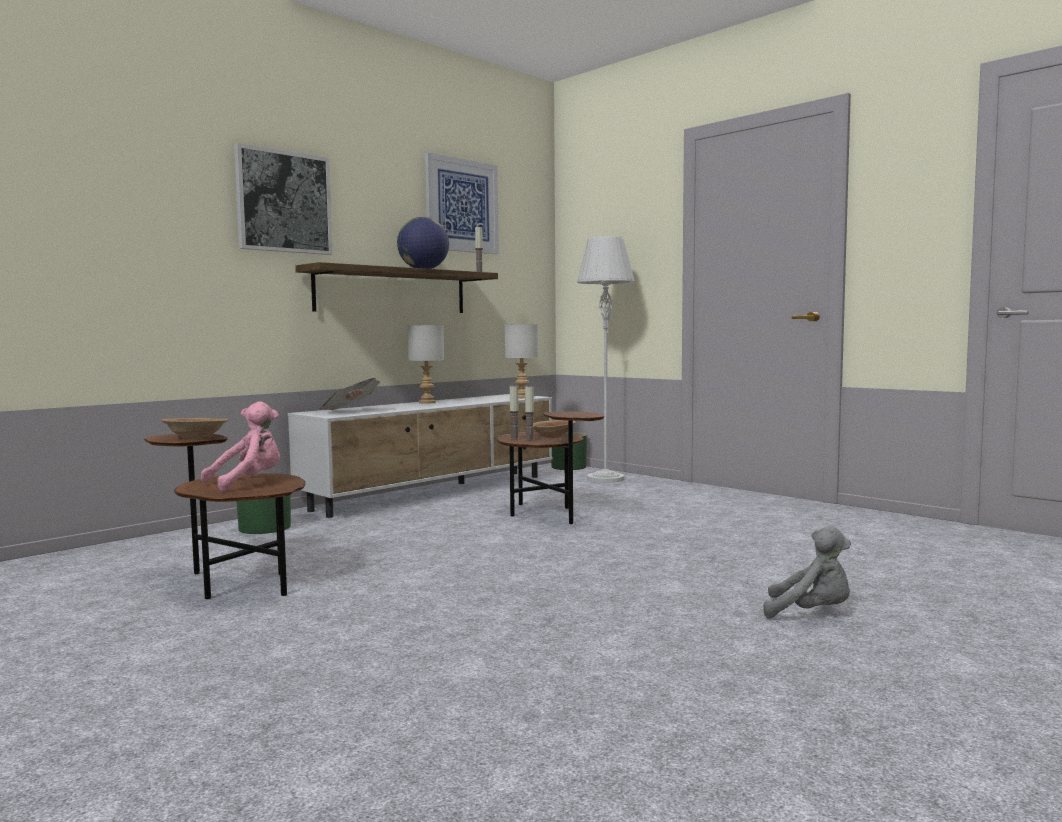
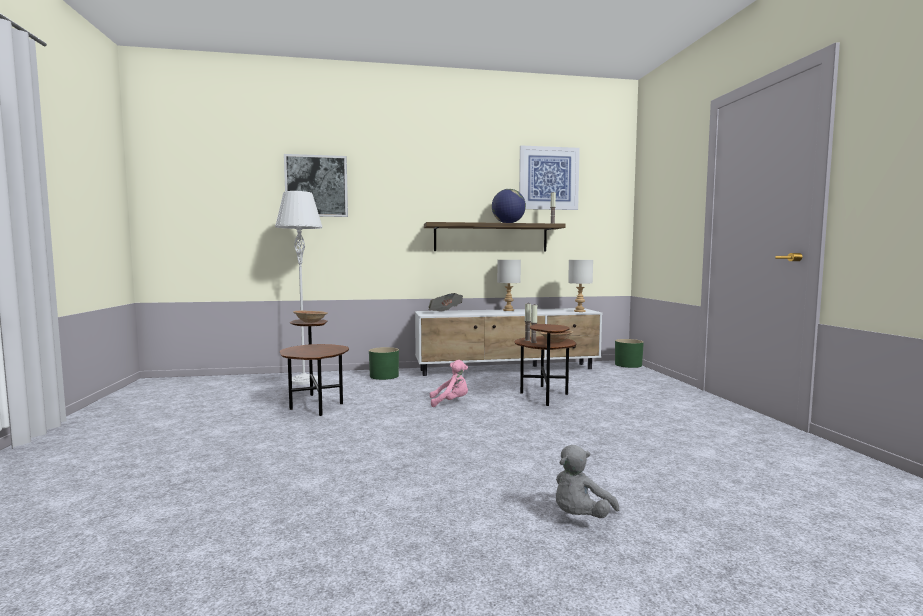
camera: 35 degrees right, 0 degrees up
pink plush toy [201,401,280,492] -> pink plush toy moved to [430,360,468,407]
picture [234,143,333,255] -> picture moved to [284,154,348,217]
grey floor lamp [577,236,635,483] -> grey floor lamp moved to [275,191,323,385]
grey plush toy [763,526,851,618] -> grey plush toy turned 75 degrees clockwise [556,445,619,518]

